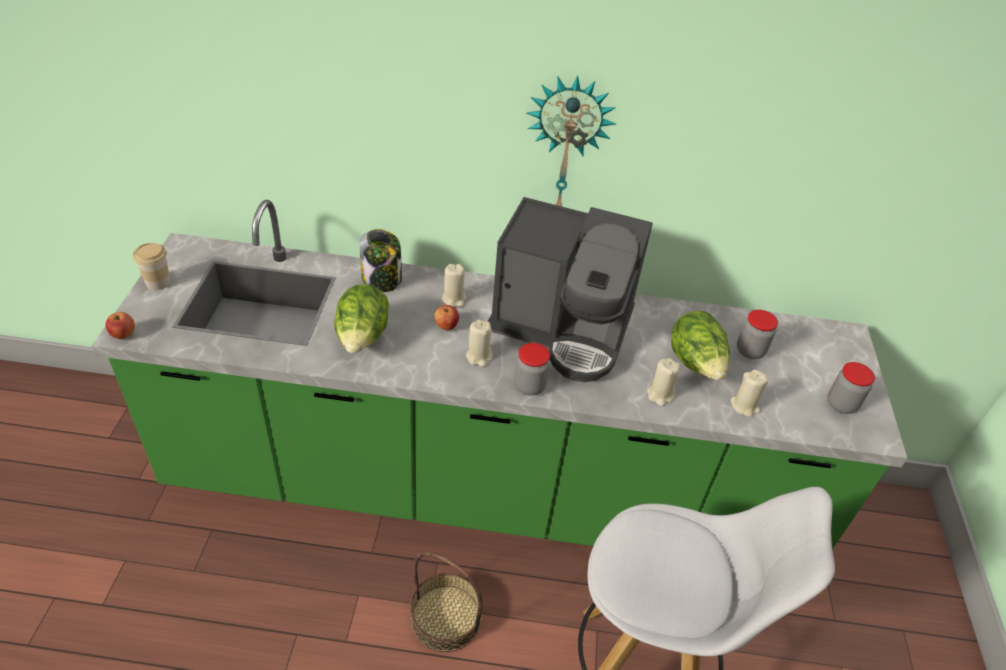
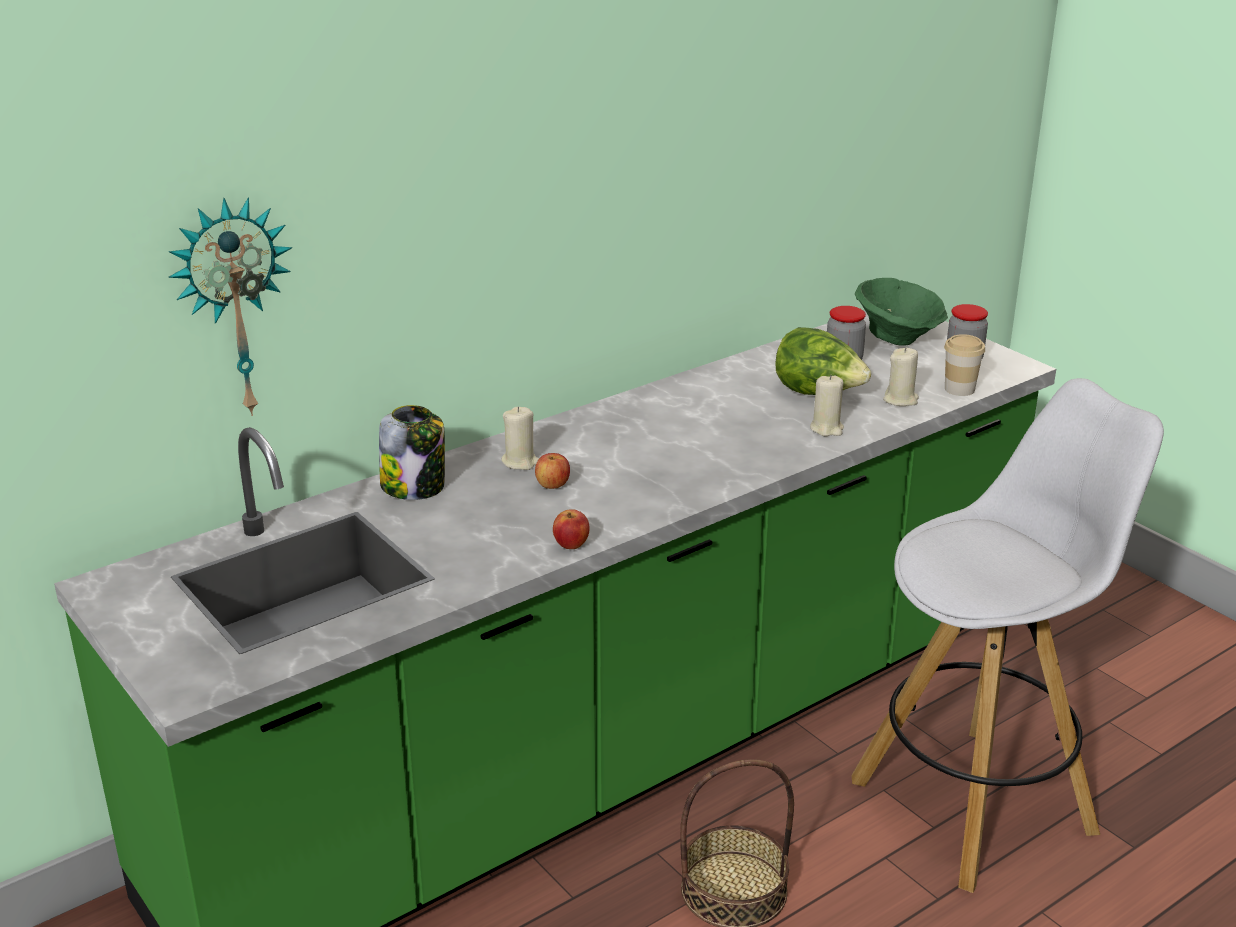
camera: 40 degrees left, 15 degrees down
apple [106,312,135,339] -> apple moved to [553,509,590,549]
cup [133,243,170,290] -> cup moved to [944,334,985,396]
lettuce [334,284,389,353] -> none
beige candle [466,320,493,367] -> none
coffee machine [488,197,653,382] -> none
jar [514,343,550,396] -> none
wall clock [527,75,616,206] -> wall clock moved to [169,197,292,416]
none -> green bowl [855,278,948,346]

